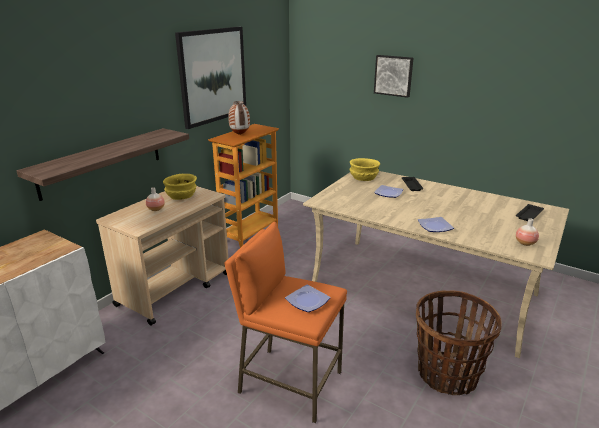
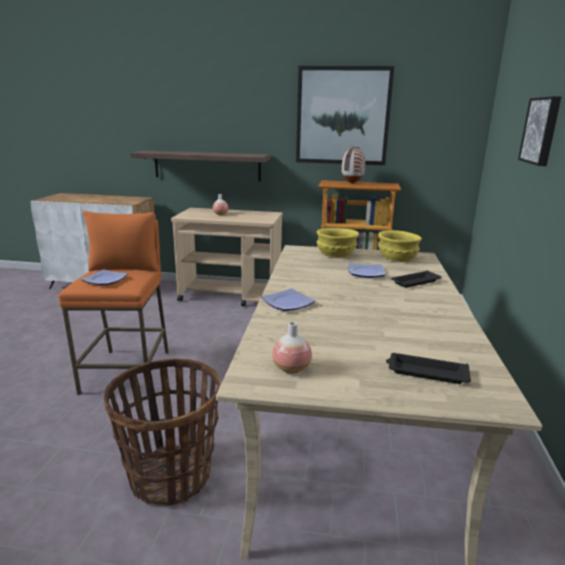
camera: 65 degrees right, 5 degrees down
yellow bowl [163,173,197,200] -> yellow bowl moved to [316,228,359,257]

